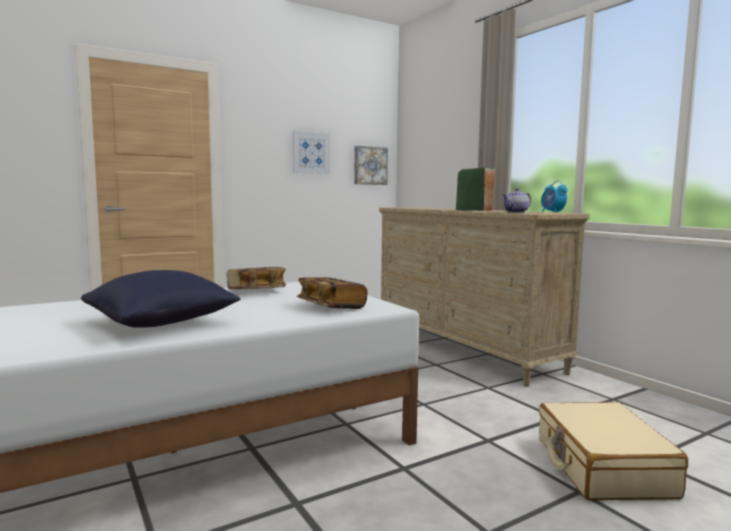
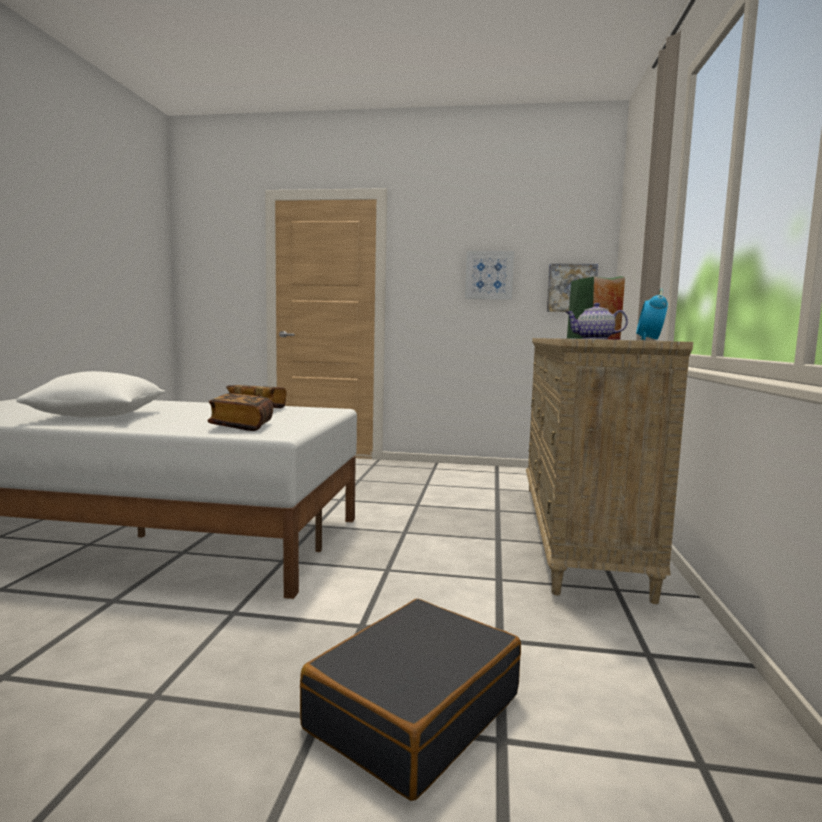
camera: 40 degrees right, 0 degrees up
blue pillow [81,270,241,327] -> white pillow [16,371,166,418]
beige suitcase [539,402,688,500] -> black suitcase [300,599,521,801]

